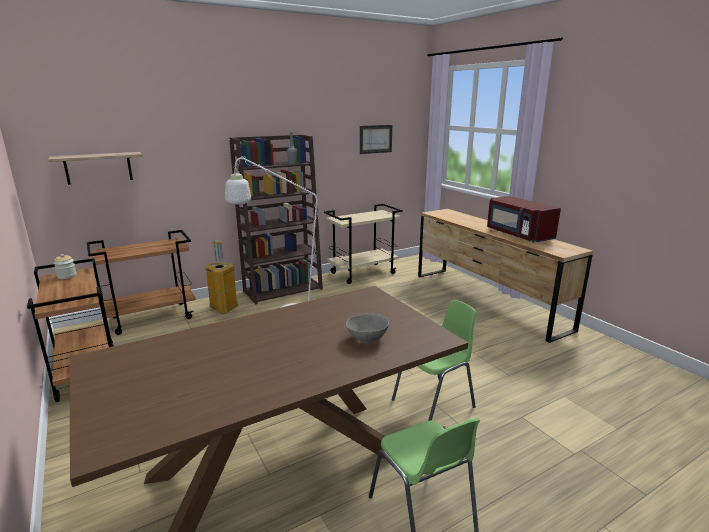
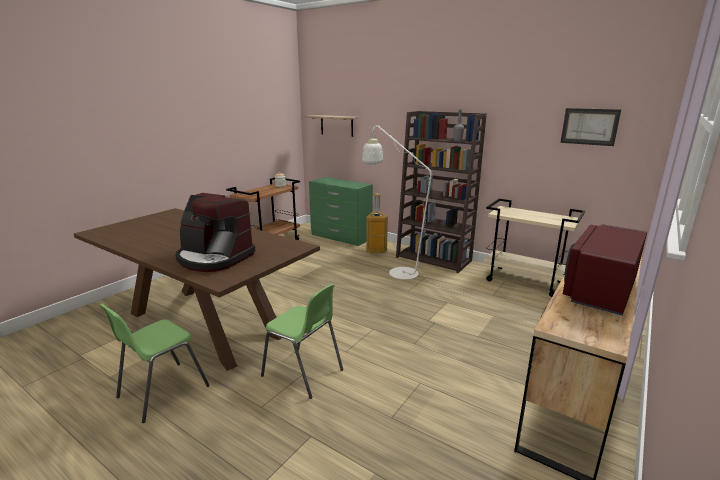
camera: 65 degrees right, 0 degrees up
brown cart [87,230,196,335] -> green dresser [309,177,373,246]
grey bowl [346,313,389,343] -> coffee machine [175,193,255,272]

